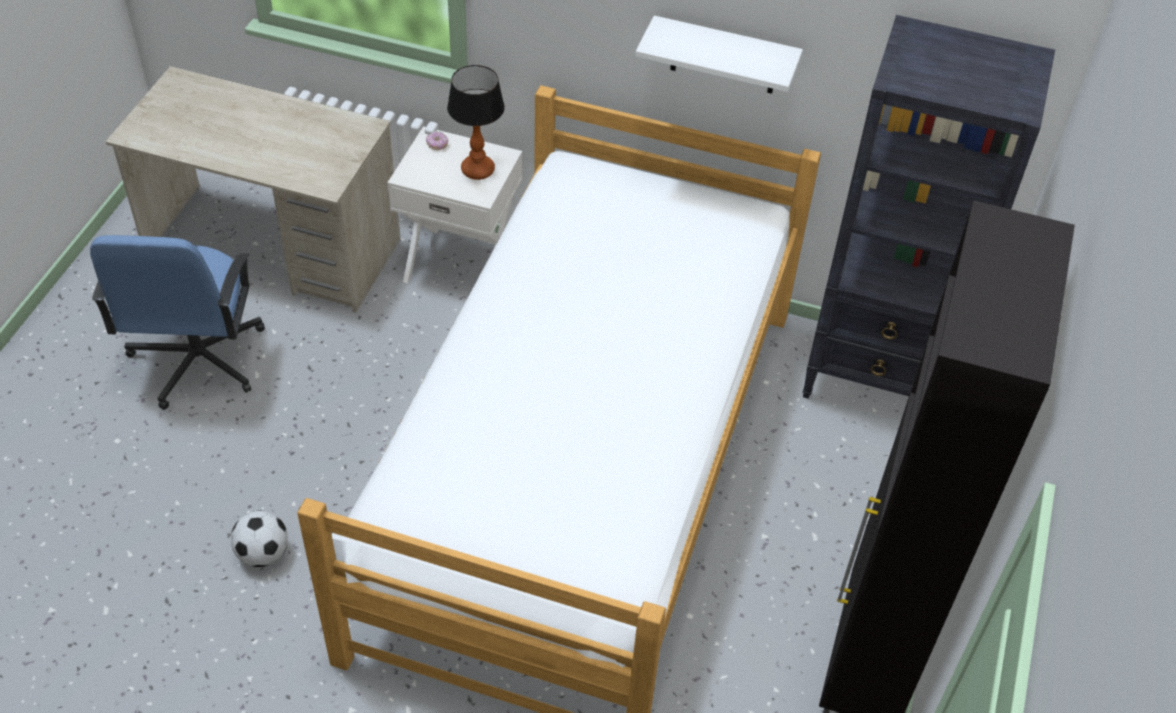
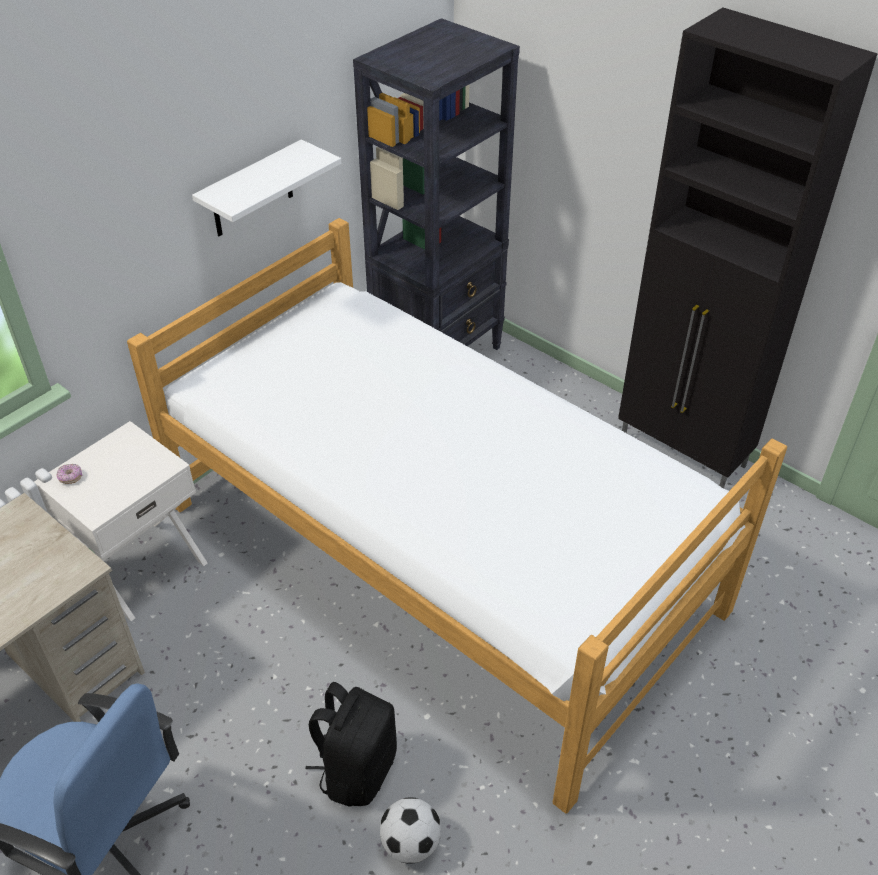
camera: 65 degrees left, 5 degrees down
table lamp [447,65,505,180] -> none
none -> black backpack [305,682,397,806]

